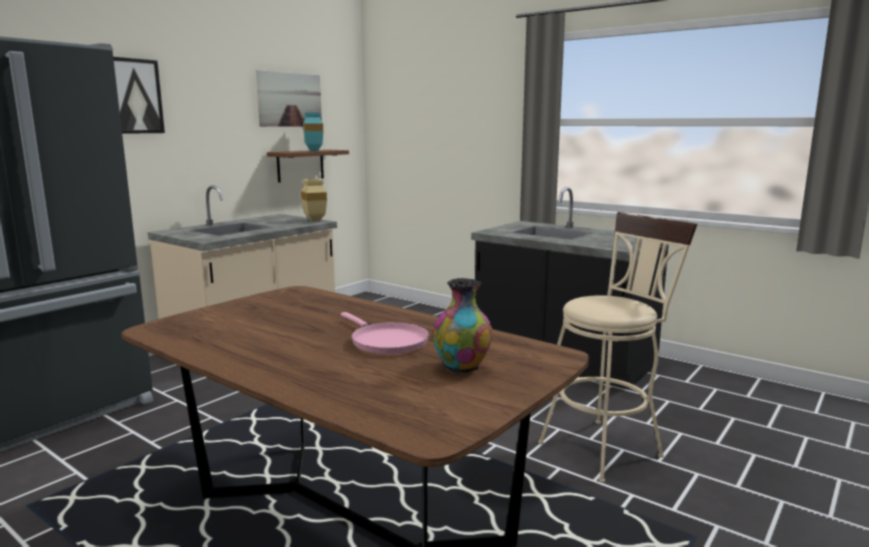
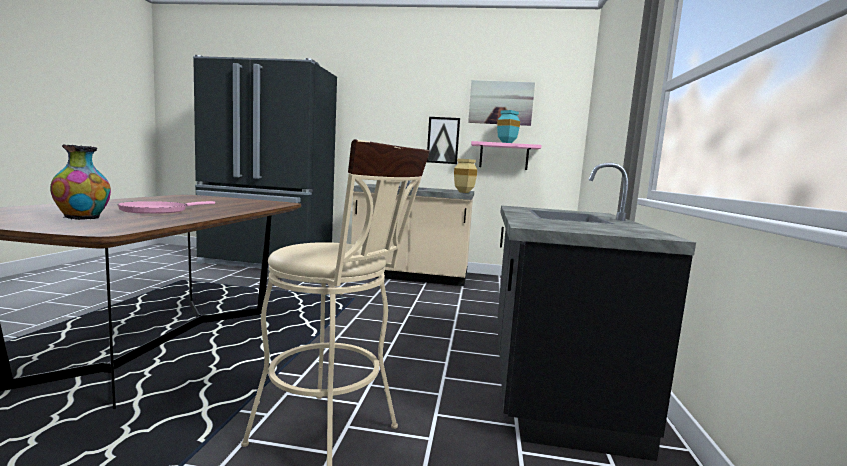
camera: 60 degrees right, 5 degrees down
picture [113,57,165,134] -> picture moved to [427,117,460,164]
brown shelf [267,150,349,183] -> pink shelf [471,141,542,170]

